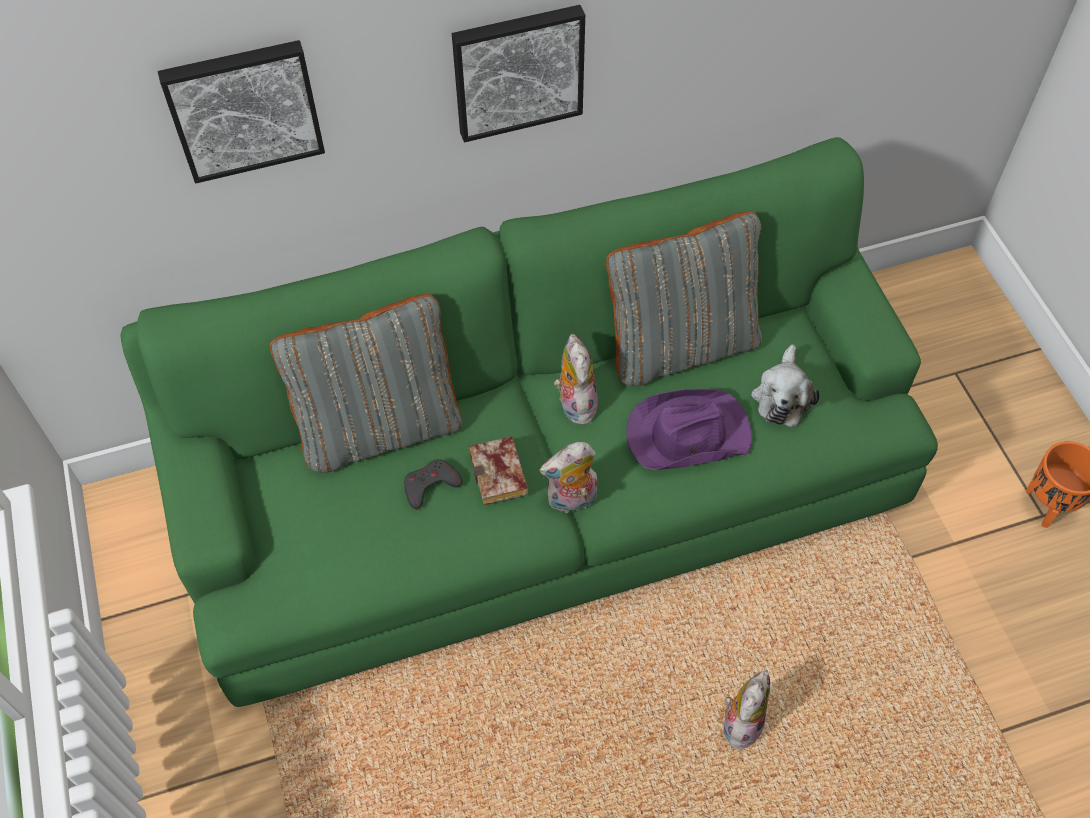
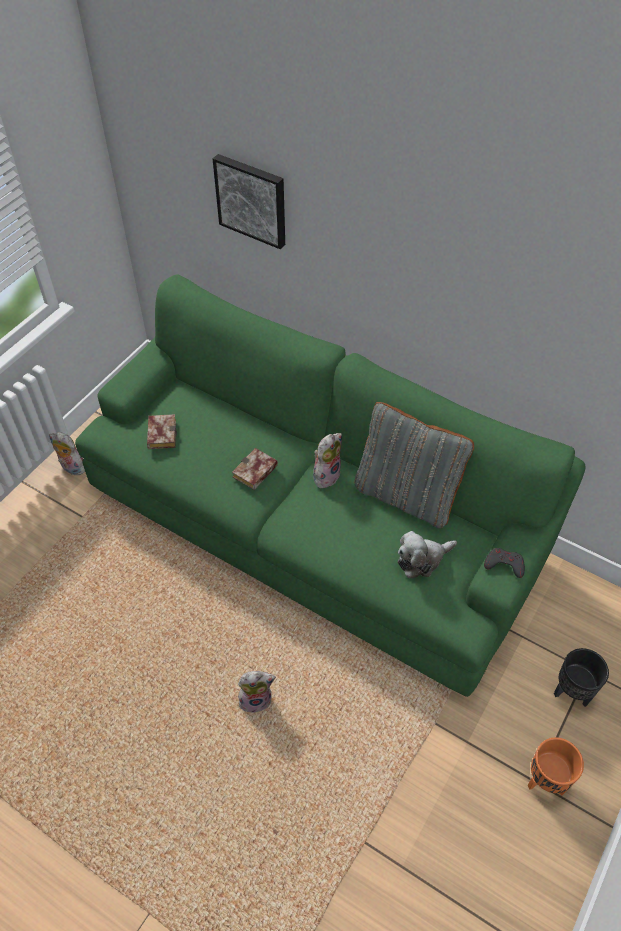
camera: 50 degrees right, 5 degrees down
grey pillow [270,294,462,473] -> none
grey game controller [404,459,463,509] -> grey game controller moved to [484,548,525,578]
picture [452,5,585,143] -> none
plush toy [540,442,597,513] -> plush toy moved to [49,432,85,475]
purple hat [626,389,752,470] -> none
none -> book [147,414,177,449]
none -> black planter [554,648,609,707]

